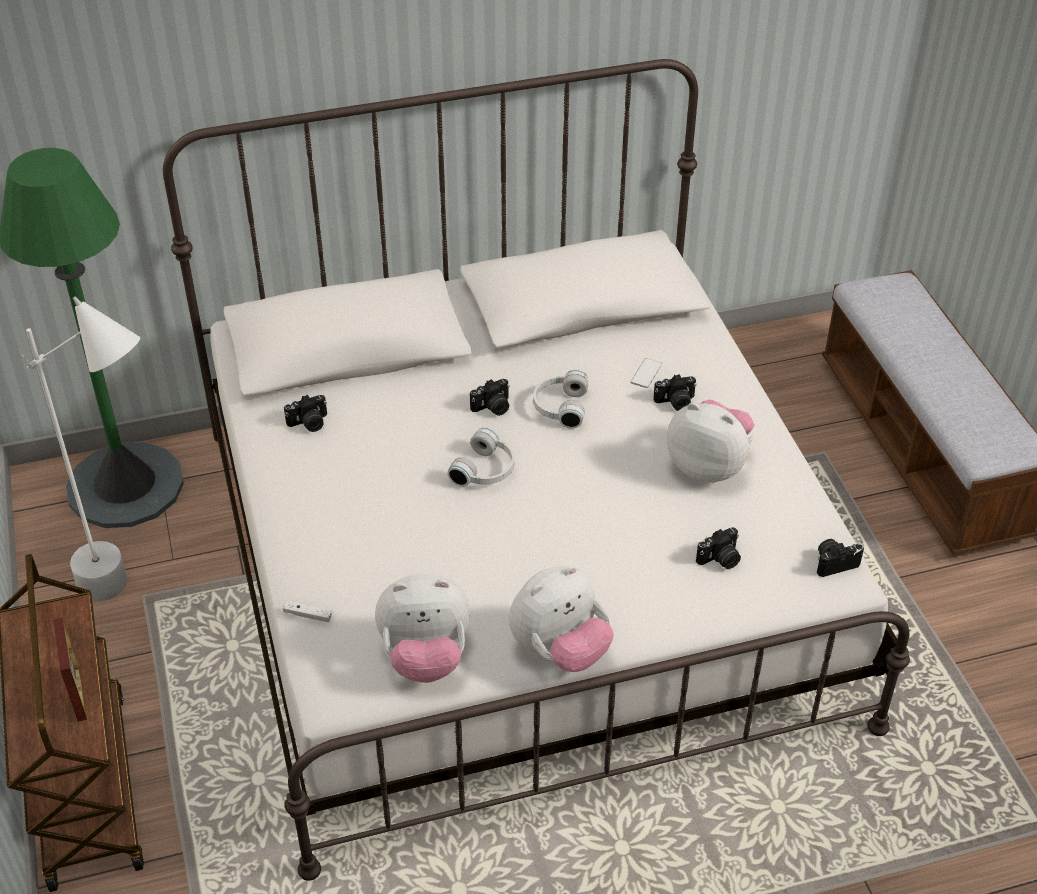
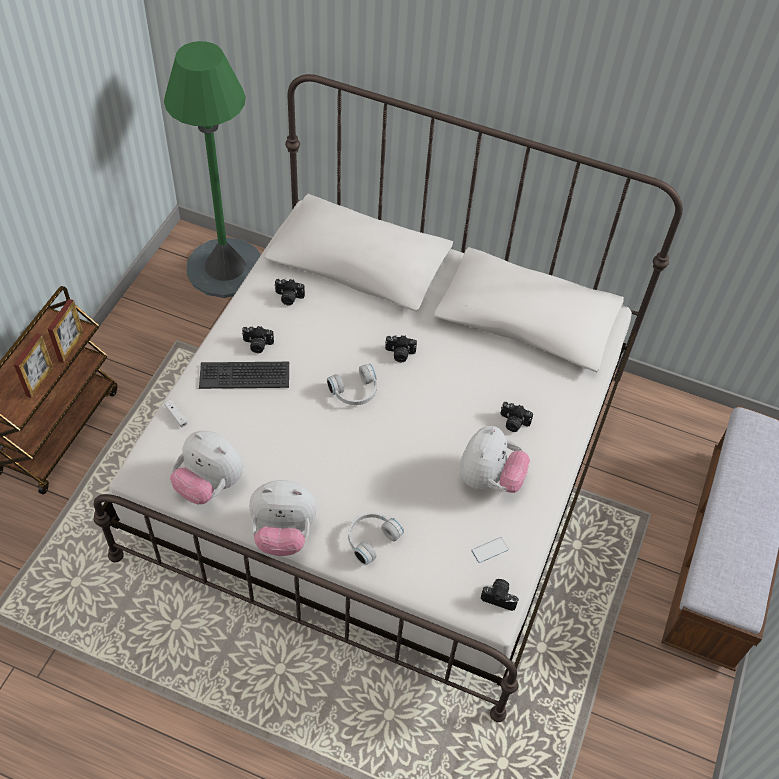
camera: 35 degrees right, 10 degrees up
white floor lamp [21,297,140,601] -> none
white headphones [533,370,588,429] -> white headphones moved to [348,513,404,565]
phone [630,358,662,388] -> phone moved to [471,537,509,563]
plush toy [667,399,754,482] -> plush toy turned 45 degrees clockwise [460,426,530,493]
camera [696,527,741,569] -> camera moved to [242,326,274,353]
none -> picture frame [48,299,84,363]
none -> keyboard [199,362,289,389]

